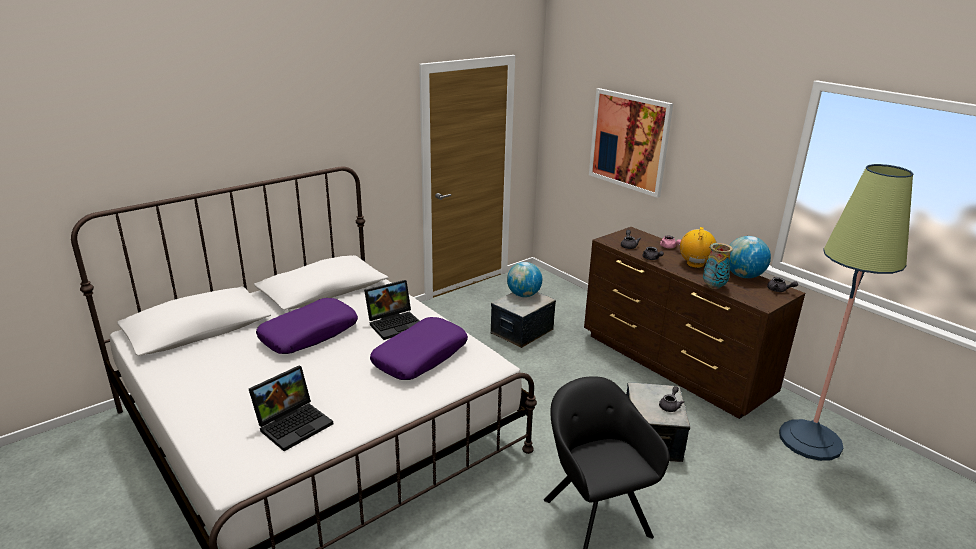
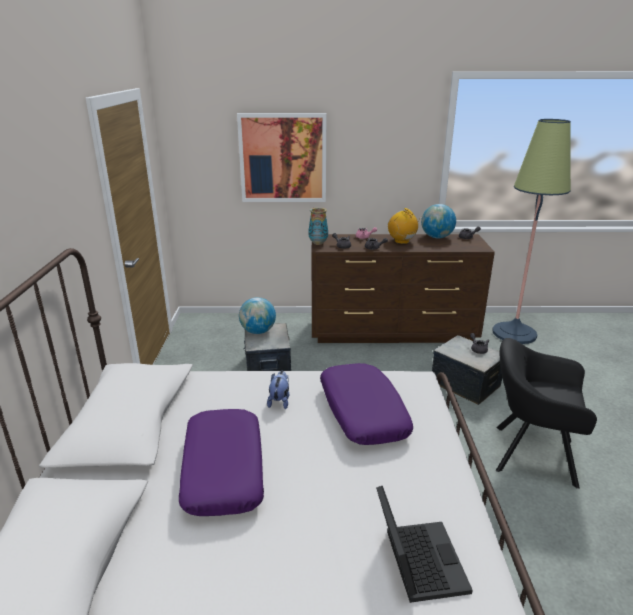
camera: 50 degrees left, 0 degrees up
laptop [364,280,419,340] -> plush toy [267,371,289,409]
vase [703,243,733,289] -> vase moved to [308,207,328,245]

